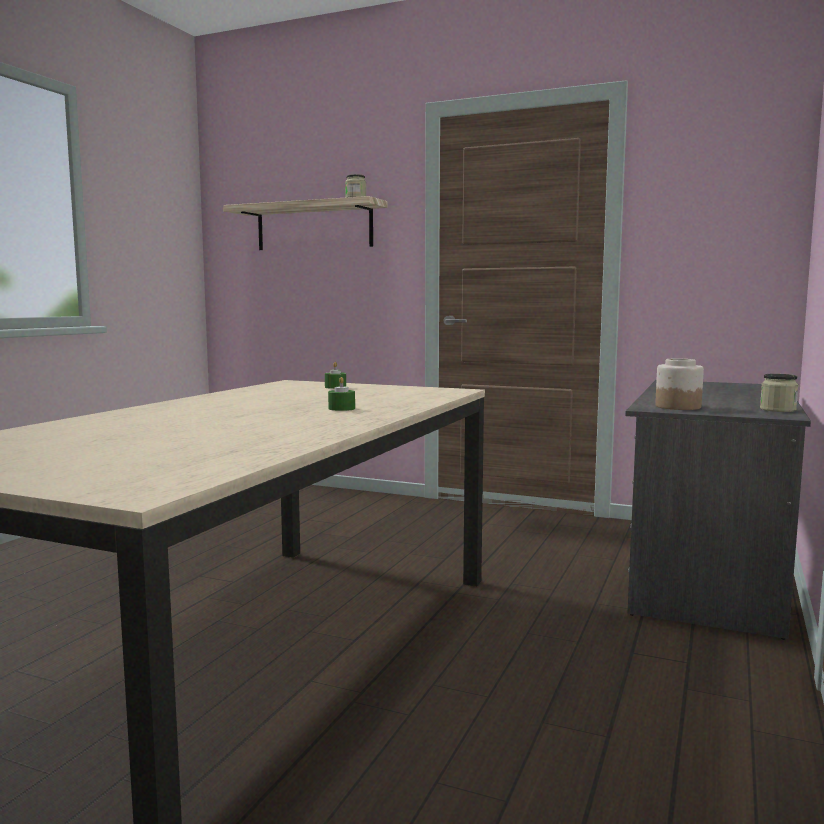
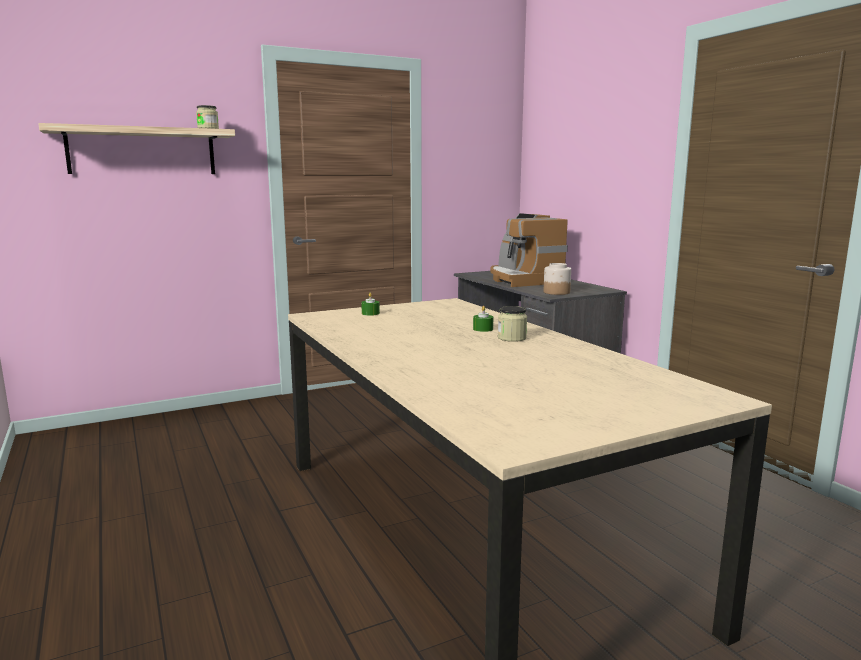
camera: 50 degrees left, 5 degrees up
jar [760,374,798,412] -> jar moved to [498,306,527,342]
none -> coffee machine [490,213,568,287]

